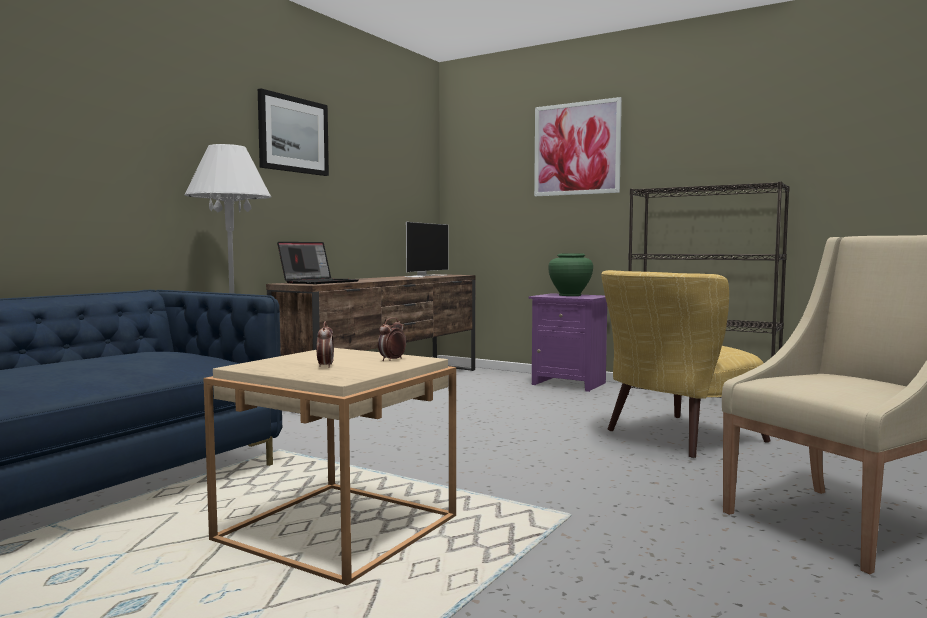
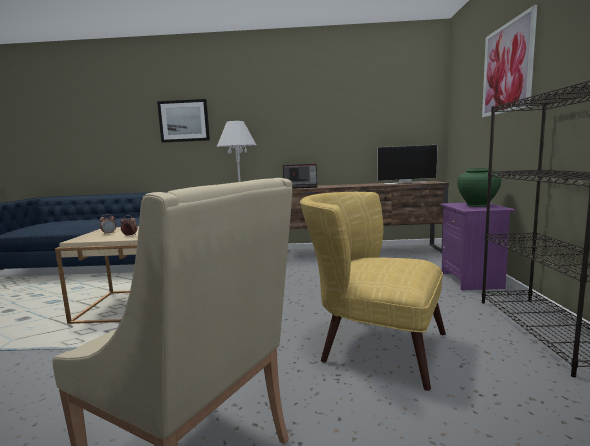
camera: 60 degrees right, 5 degrees up
picture [258,88,329,176] -> picture moved to [157,99,210,143]

